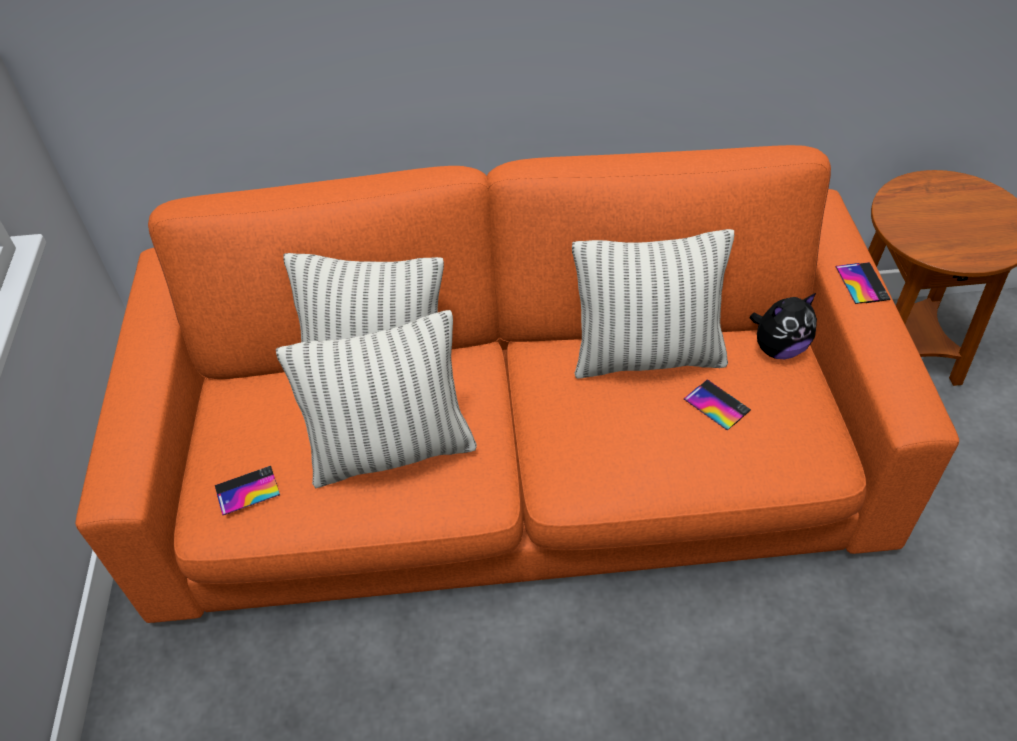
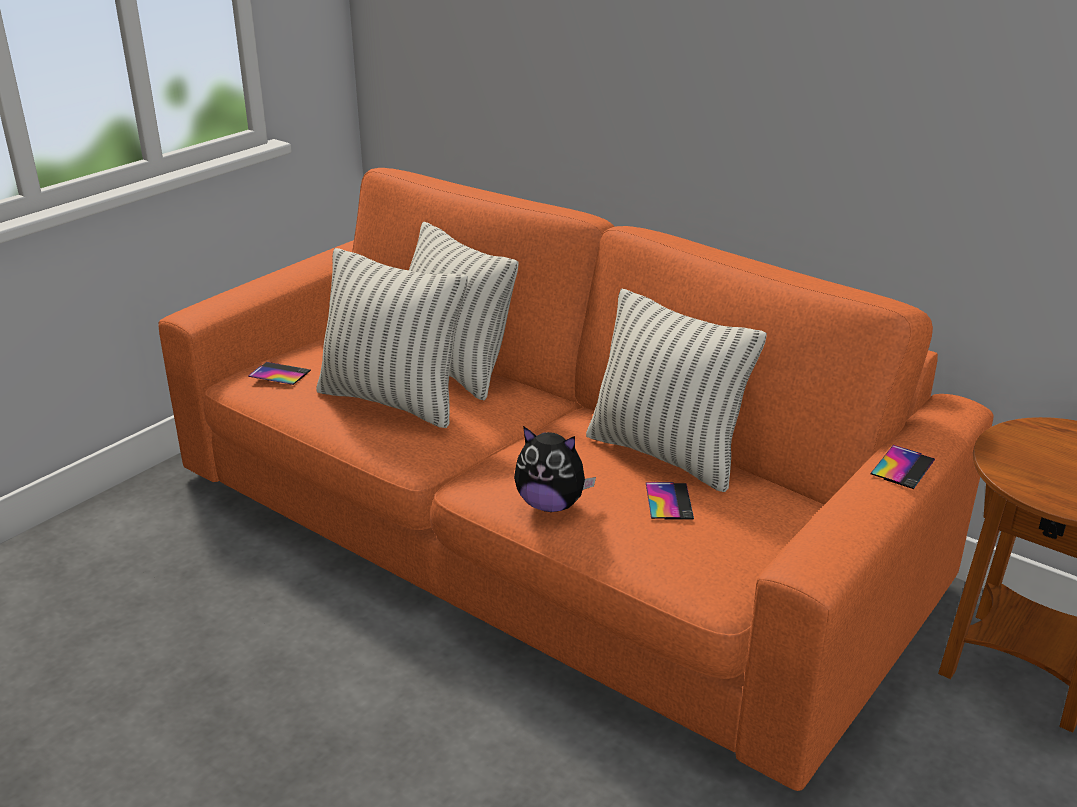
camera: 40 degrees right, 20 degrees down
plush toy [749,293,817,359] -> plush toy moved to [514,426,596,512]

